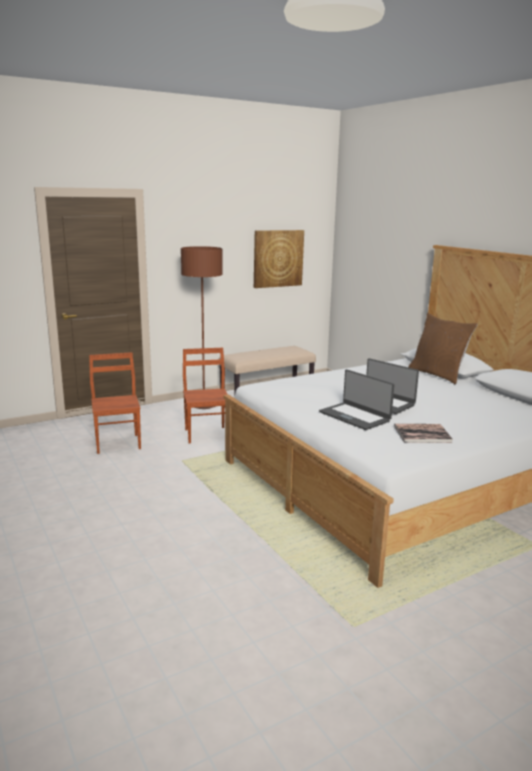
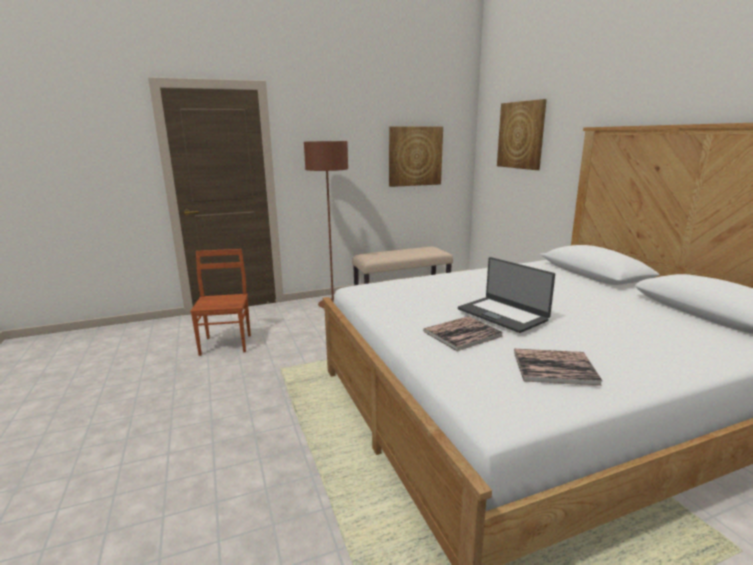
camera: 10 degrees right, 0 degrees up
brown chair [183,348,228,444] -> none
laptop [319,369,394,430] -> book [423,316,504,351]
brown pillow [408,313,478,384] -> none
none -> picture [497,99,547,170]

